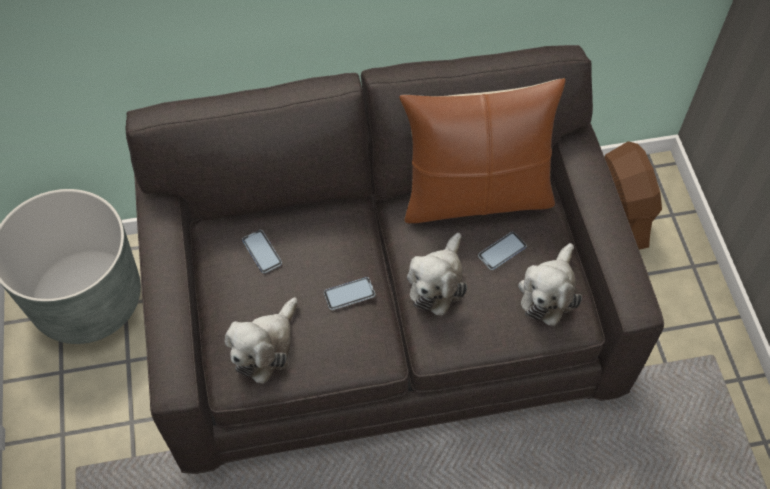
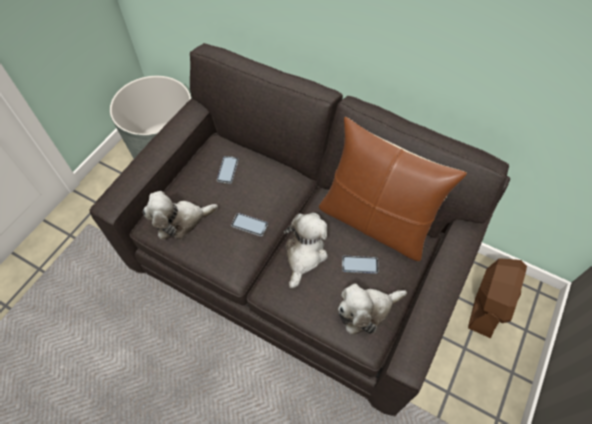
camera: 40 degrees right, 0 degrees up
plush toy [407,233,467,316] -> plush toy turned 135 degrees clockwise [283,212,328,289]

